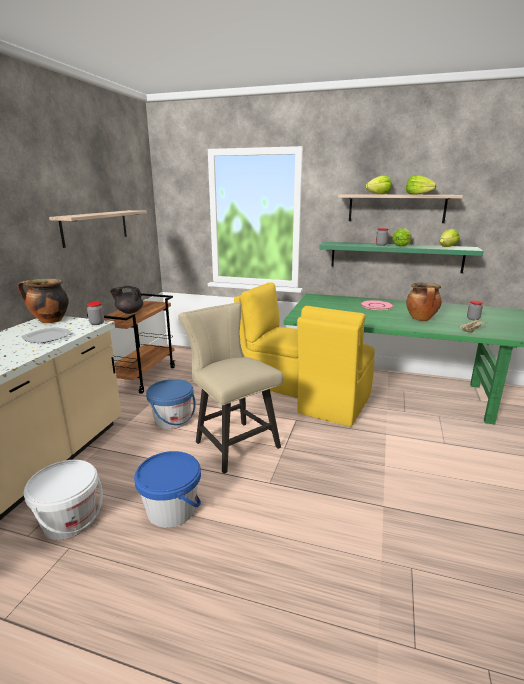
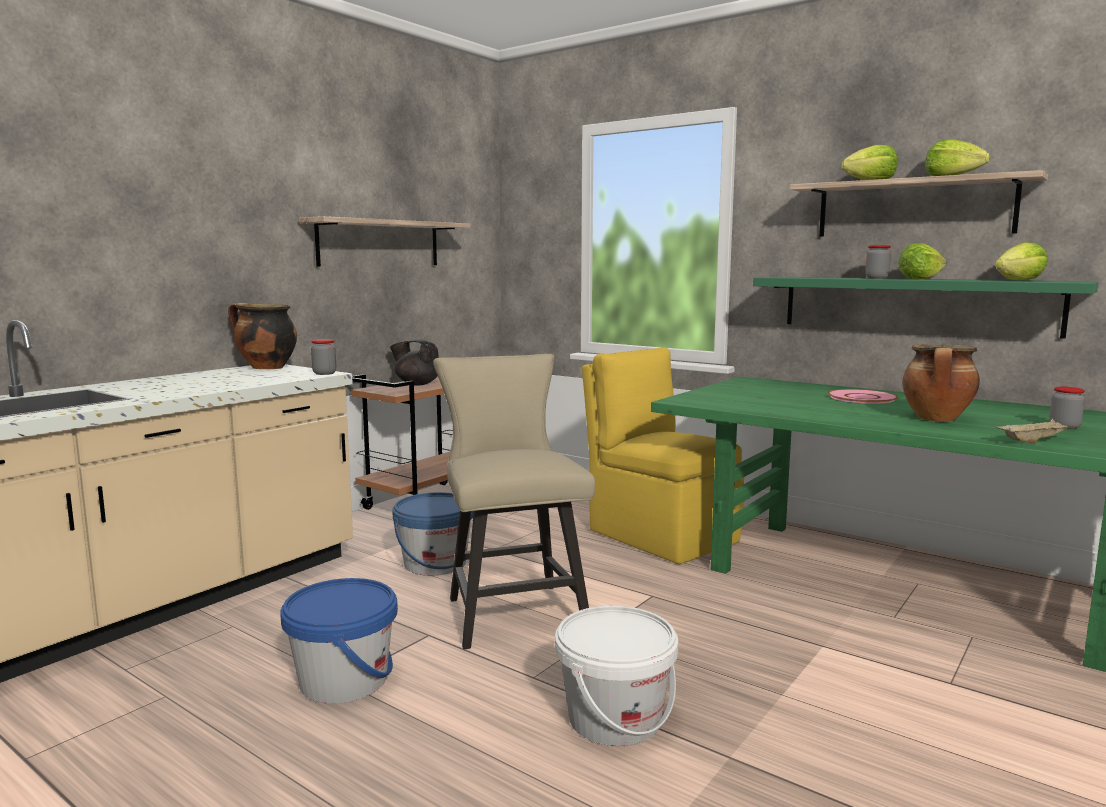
camera: 20 degrees right, 10 degrees down
plate [21,327,72,343] -> none
white bucket [24,460,103,540] -> white bucket moved to [555,606,678,746]
yellow chair [297,306,375,427] -> none

